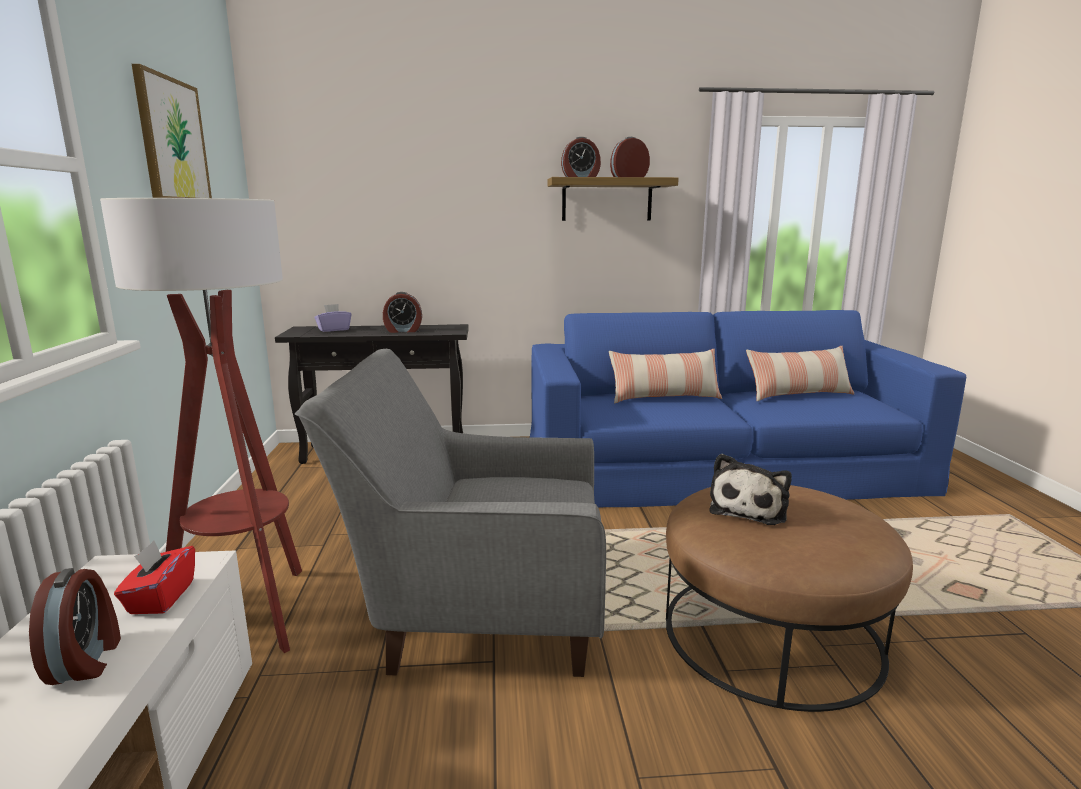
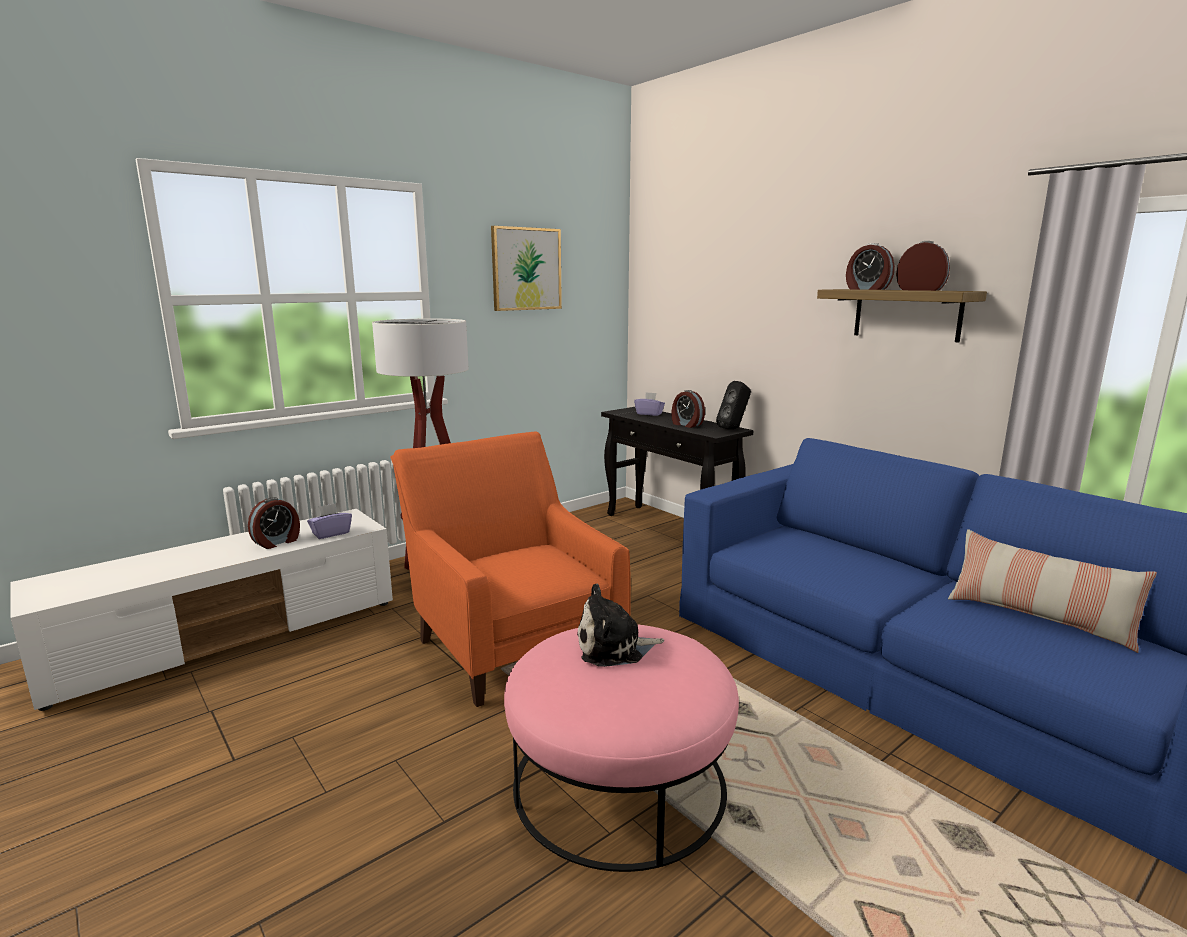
camera: 55 degrees right, 0 degrees up
red tissue box [114,540,195,614] -> purple tissue box [307,503,352,539]
grey armchair [295,349,606,677] -> orange armchair [390,432,631,707]
pillow [609,349,722,403] -> none
brown ottoman [666,485,913,712] -> pink ottoman [504,624,739,872]
none -> black speaker [716,381,751,429]

